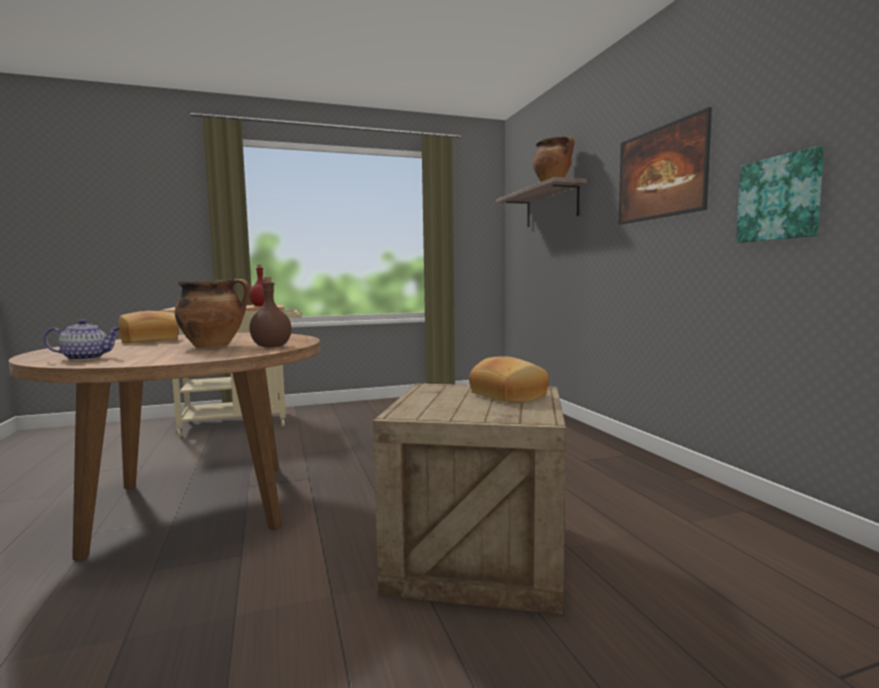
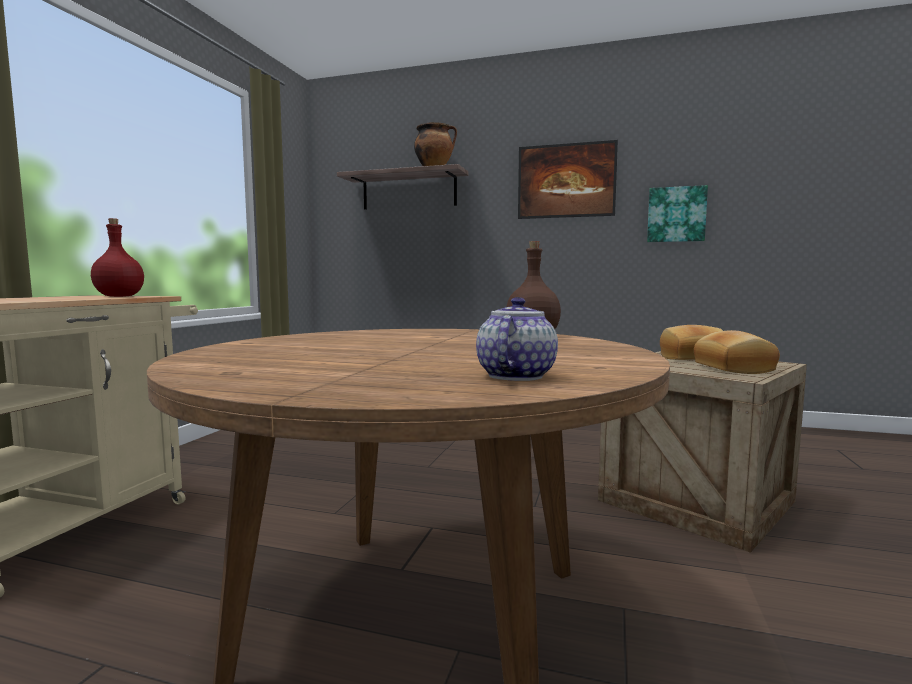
camera: 55 degrees left, 0 degrees up
bread [119,311,179,343] -> bread moved to [694,330,780,374]
cooking pot [175,278,250,348] -> none

